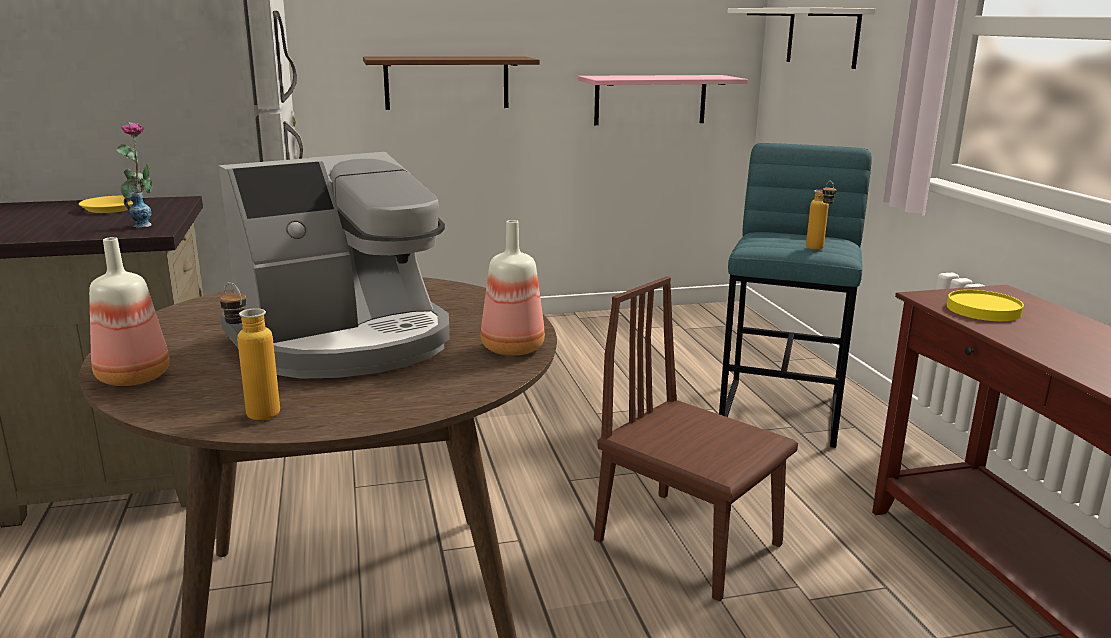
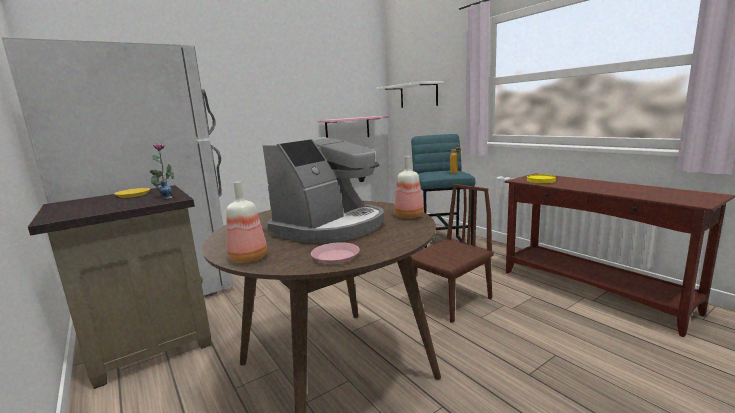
camera: 20 degrees left, 5 degrees down
bottle [220,282,280,420] -> pink plate [311,242,360,264]
brown shelf [363,56,540,110] -> none
brown chair [594,276,798,602] -> brown chair turned 120 degrees clockwise [410,184,494,323]

